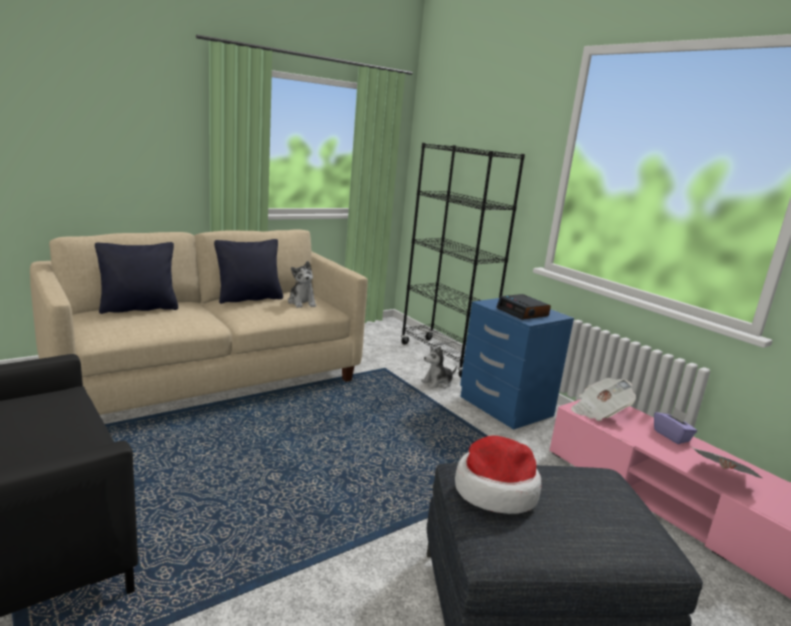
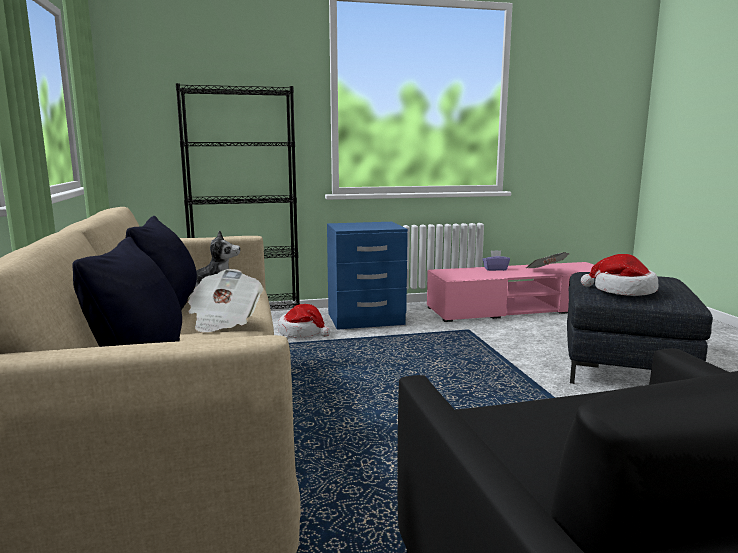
camera: 65 degrees left, 5 degrees down
plush toy [421,346,457,389] -> hat [278,304,330,337]
alarm clock [497,294,551,320] -> none
newspaper [571,378,636,421] -> newspaper moved to [188,269,263,332]

